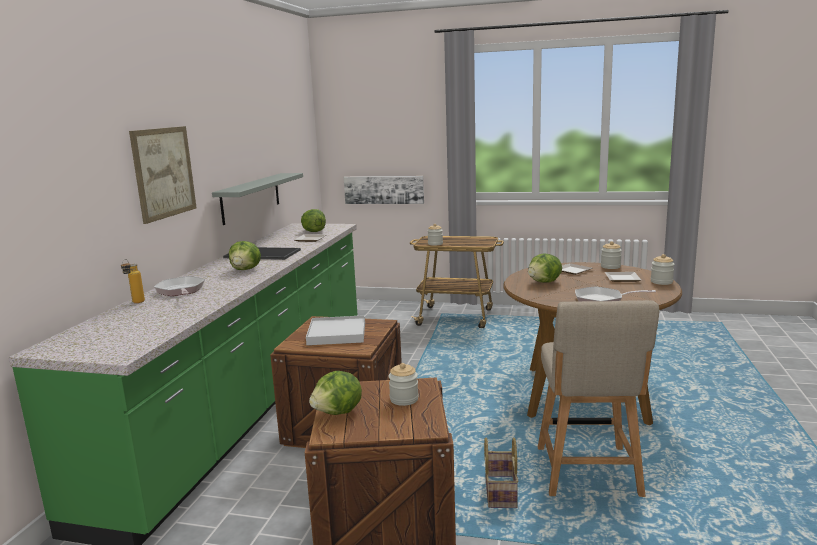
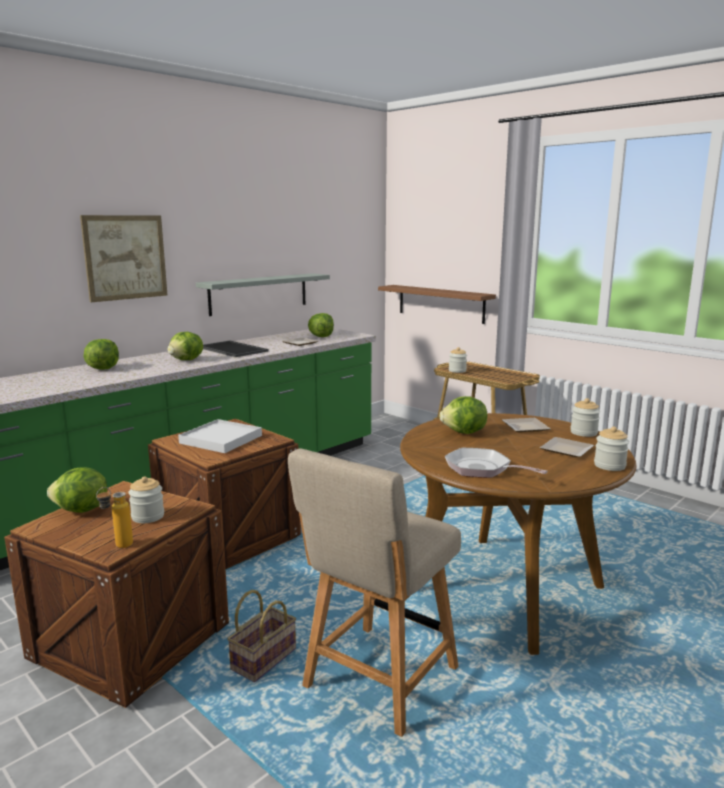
camera: 30 degrees right, 0 degrees up
bottle [121,259,145,303] -> bottle moved to [96,487,133,548]
frying pan [154,276,205,296] -> lettuce [84,339,119,370]
picture [344,176,424,204] -> brown shelf [378,285,496,324]

